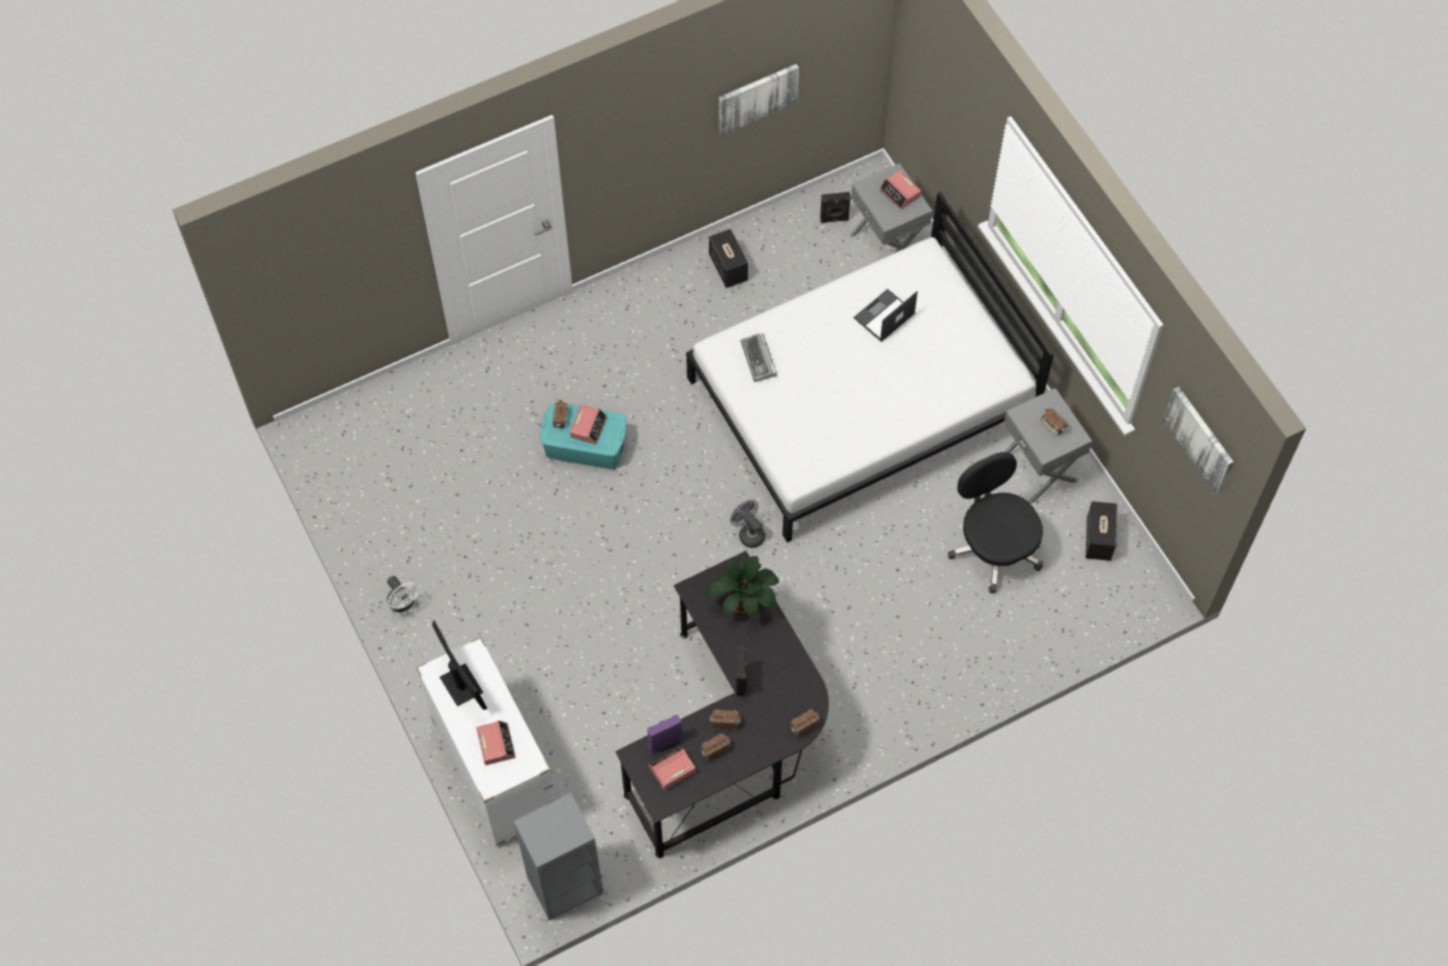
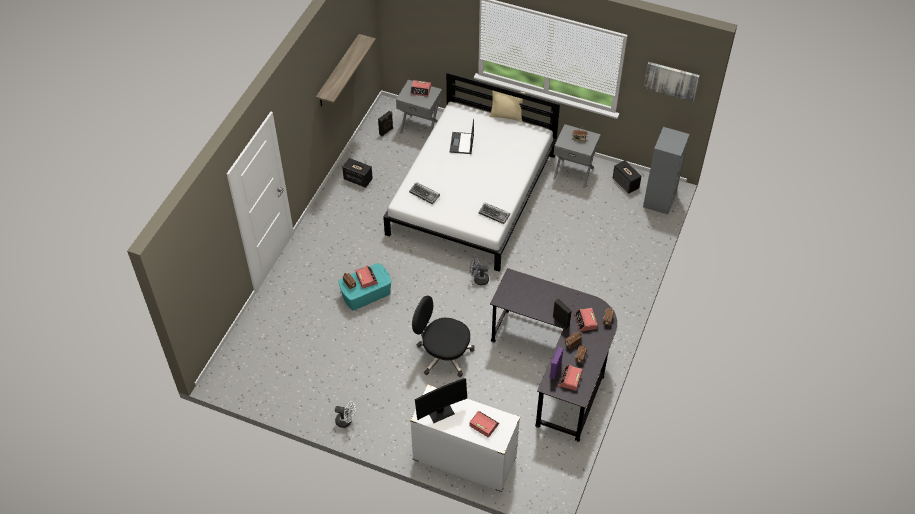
camera: 40 degrees left, 10 degrees down
monitor [432,620,488,710] -> monitor turned 135 degrees clockwise [415,378,467,423]
grey bookcase [513,793,603,920] -> grey bookcase moved to [643,127,690,215]
potted plant [705,556,779,619] -> none
picture [719,64,799,136] -> shelf [316,34,376,106]
black office chair [948,452,1043,593] -> black office chair moved to [412,296,474,377]
none -> keyboard [479,202,510,224]
none -> beige pillow [489,90,525,122]
none -> alarm clock [574,308,597,332]

